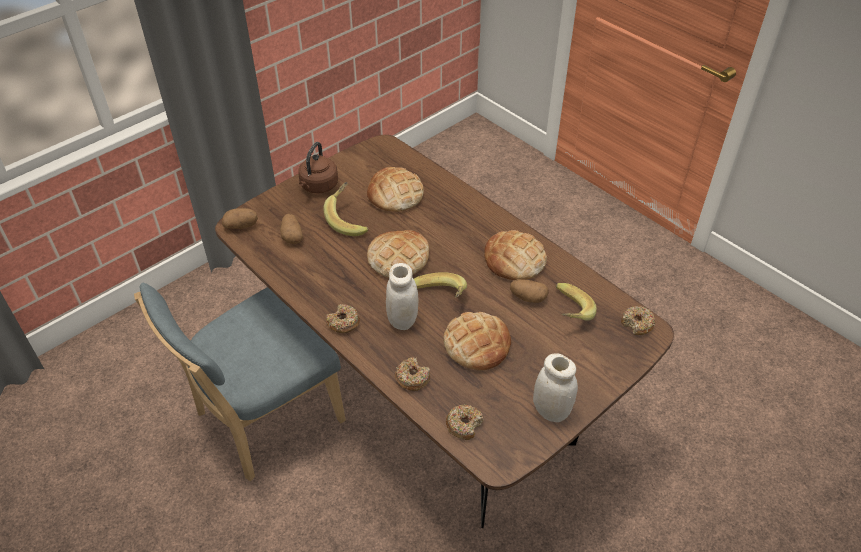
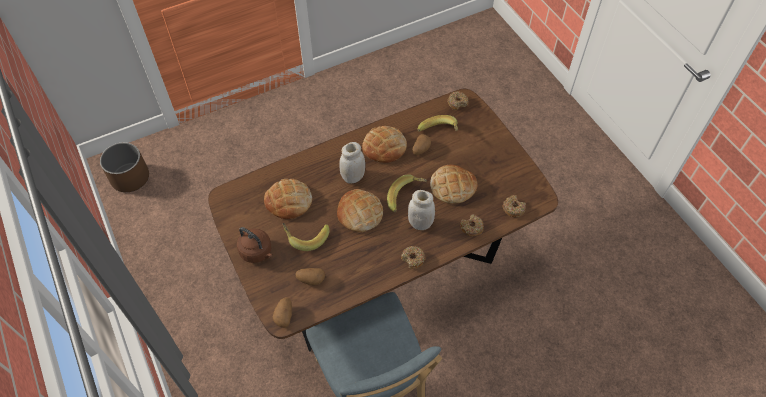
camera: 75 degrees left, 10 degrees up
white jar [533,353,578,422] -> white jar moved to [339,142,365,184]
none -> brown planter [100,142,149,193]

